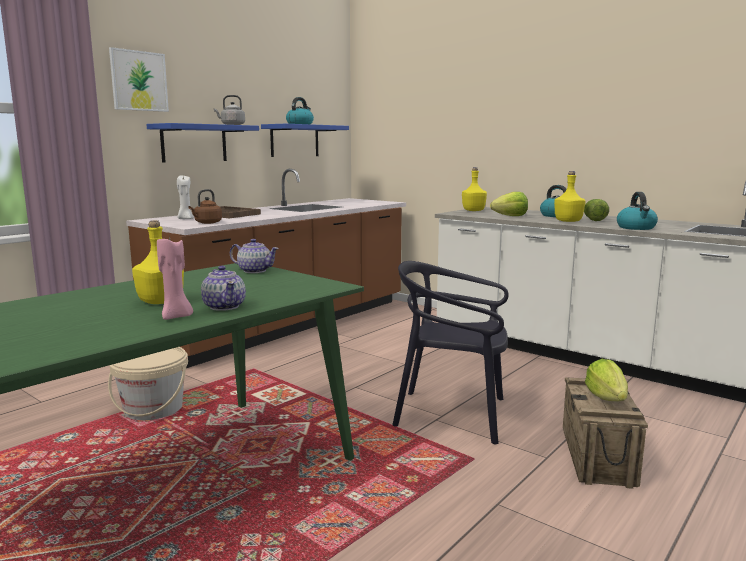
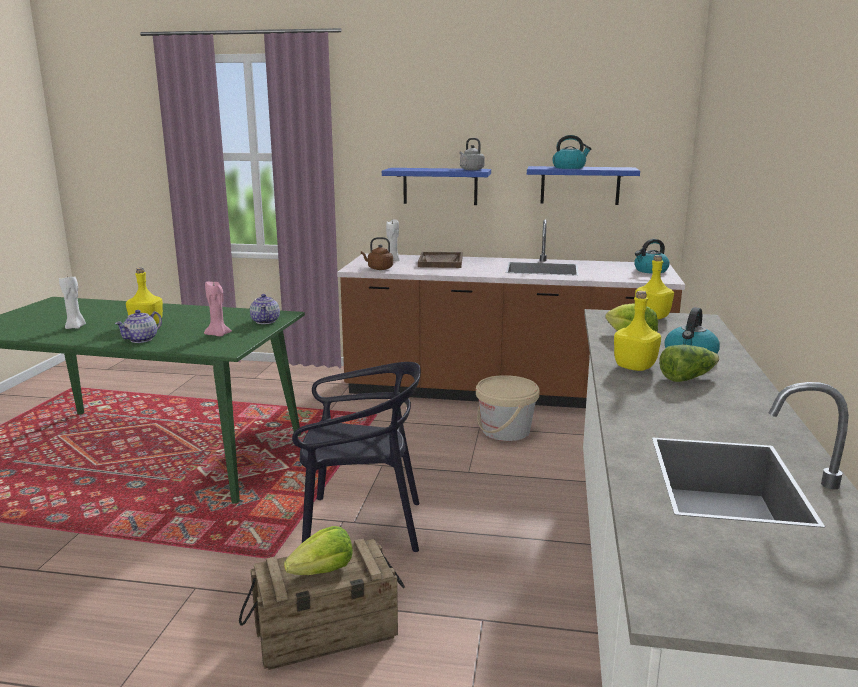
camera: 60 degrees right, 5 degrees up
beige bucket [108,347,188,420] -> beige bucket moved to [476,375,539,441]
picture [109,47,169,112] -> none
pink candle [157,235,193,320] -> pink candle moved to [204,280,232,336]
black chair [392,261,509,444] -> black chair turned 105 degrees clockwise [292,362,421,552]
kettle [617,192,658,230] -> kettle moved to [634,239,670,273]
none -> white candle [59,276,86,329]

